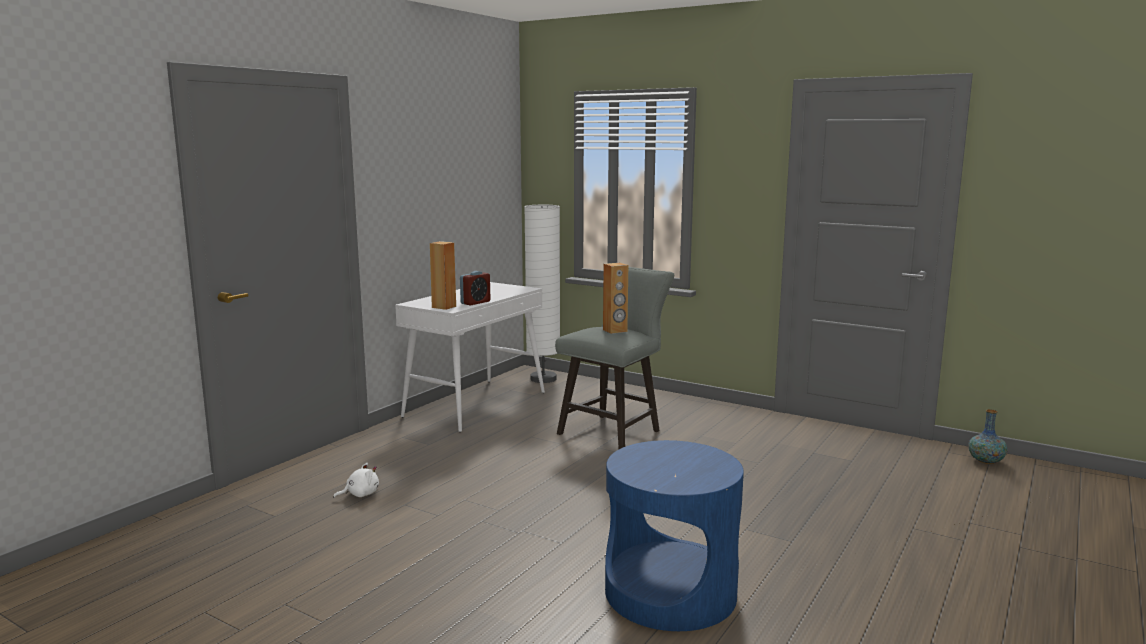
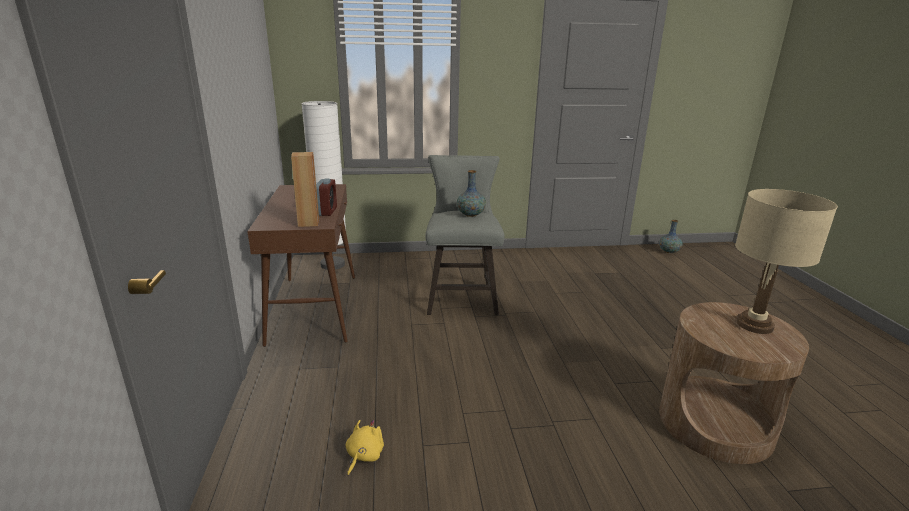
camera: 40 degrees left, 10 degrees up
white plush toy [333,463,379,498] -> yellow plush toy [346,420,384,476]
white console table [395,282,545,432] -> brown console table [247,184,355,347]
brown speaker [603,263,628,334] -> vase [457,170,486,217]
blue side table [605,440,744,631] -> brown side table [659,302,809,464]
none -> beige table lamp [735,189,838,334]

